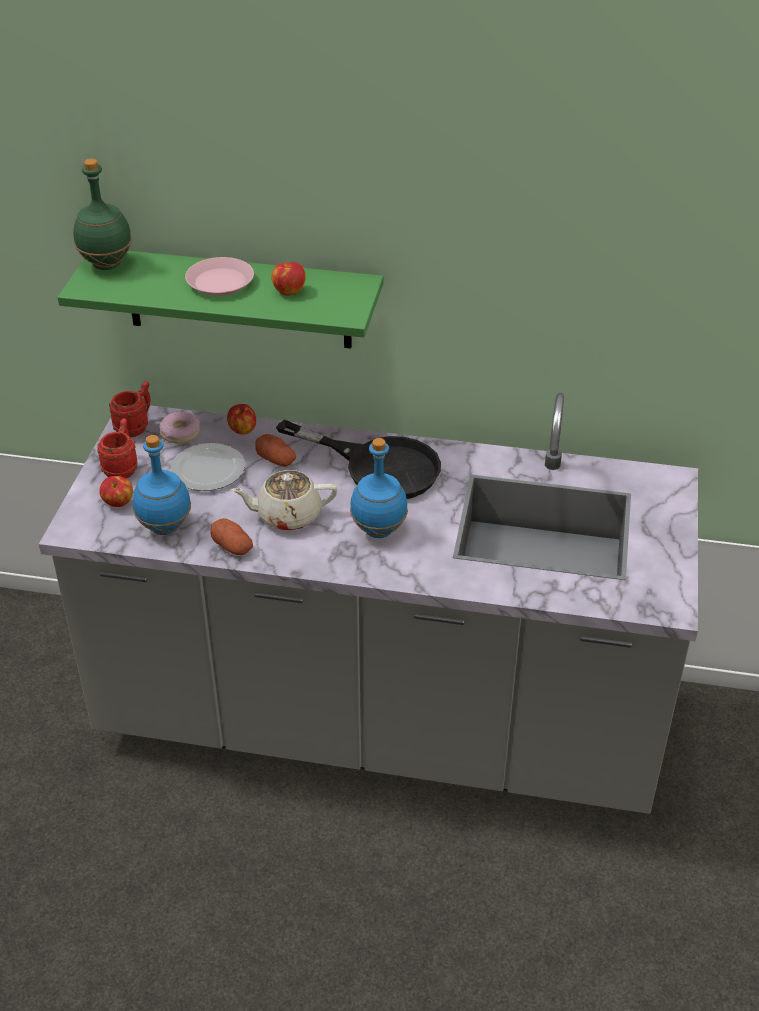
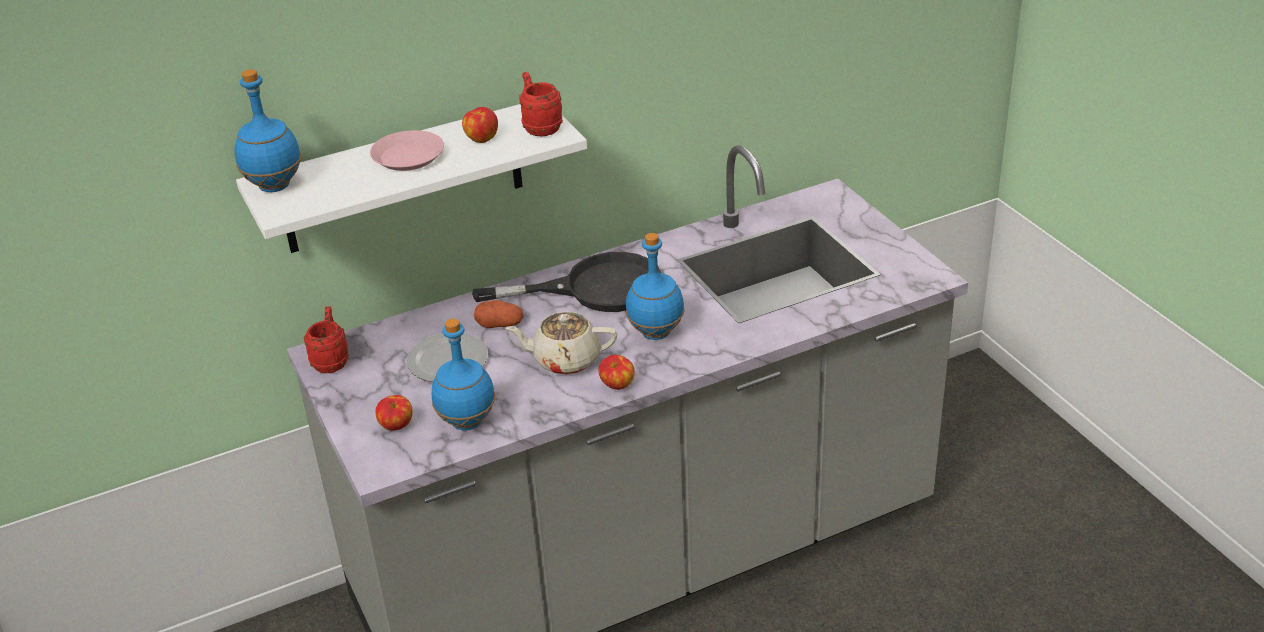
camera: 35 degrees left, 5 degrees down
green shelf [57,251,383,349] -> white shelf [236,104,587,253]
green bottle [73,159,132,270] -> blue bottle [234,69,301,192]
red mug [98,418,137,478] -> red mug moved to [519,72,563,137]
donut [159,412,200,444] -> none
potato [211,518,253,555] -> none
apple [227,404,256,434] -> apple moved to [599,355,635,390]
beige teapot [231,470,338,531] -> beige teapot turned 45 degrees clockwise [506,311,617,375]

